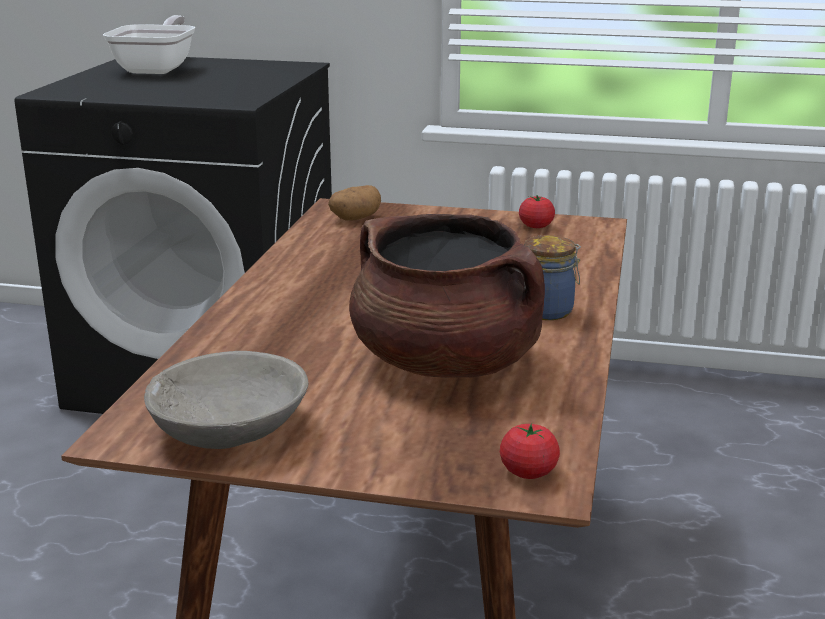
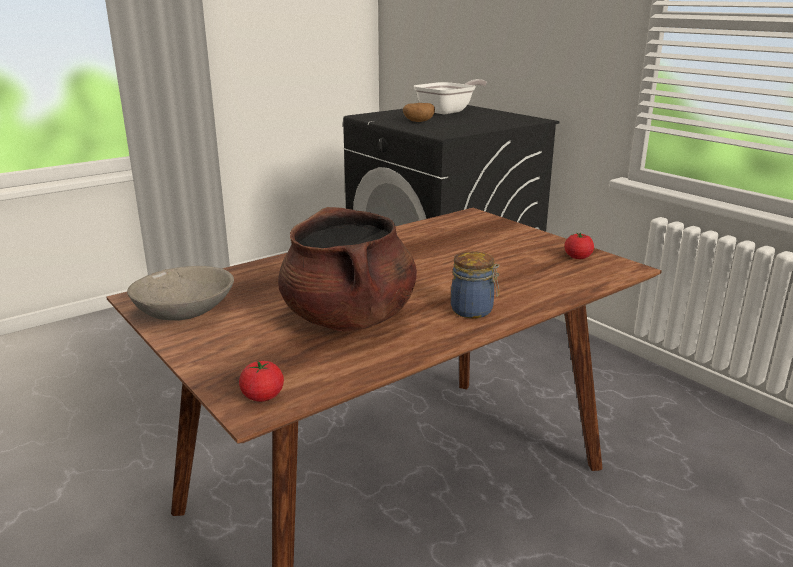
camera: 40 degrees right, 0 degrees up
potato [328,185,381,220] -> potato moved to [403,103,435,122]

